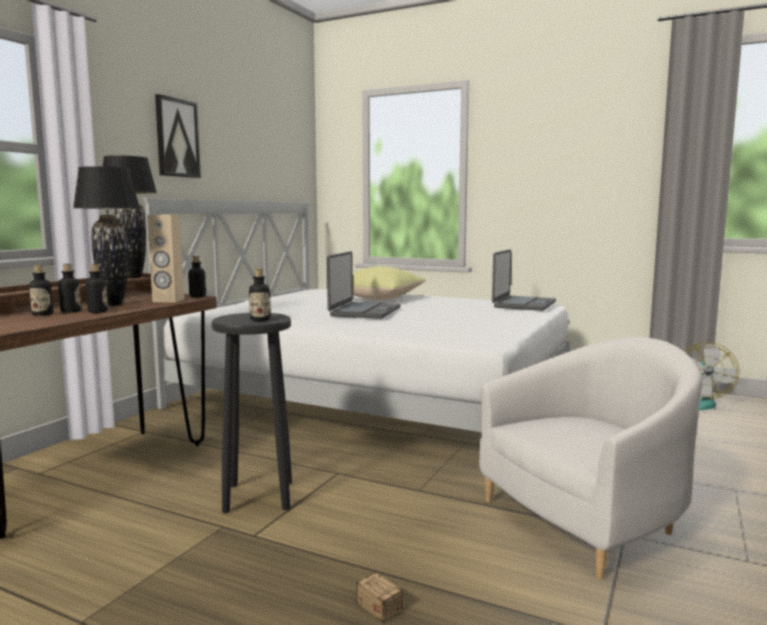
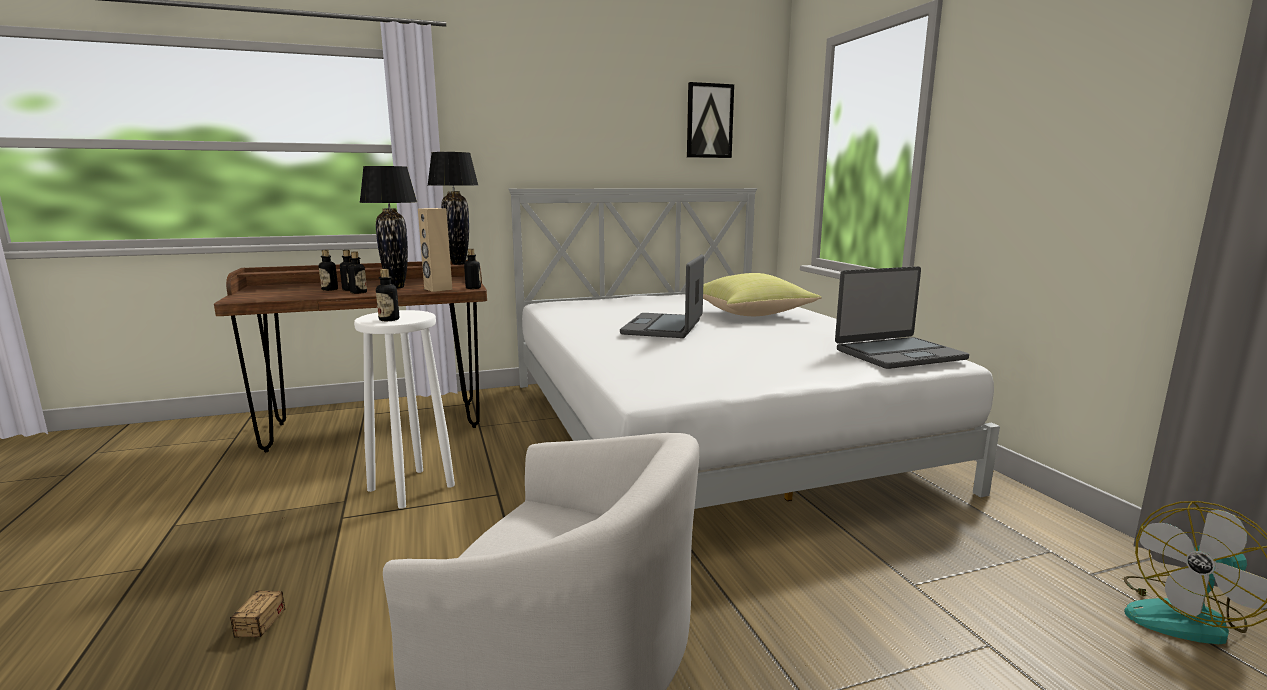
camera: 45 degrees right, 5 degrees up
picture [155,94,201,178] -> picture moved to [687,82,734,158]
black stool [211,313,292,513] -> white stool [354,310,455,509]
laptop [327,251,400,319] -> laptop turned 135 degrees clockwise [620,254,704,338]

